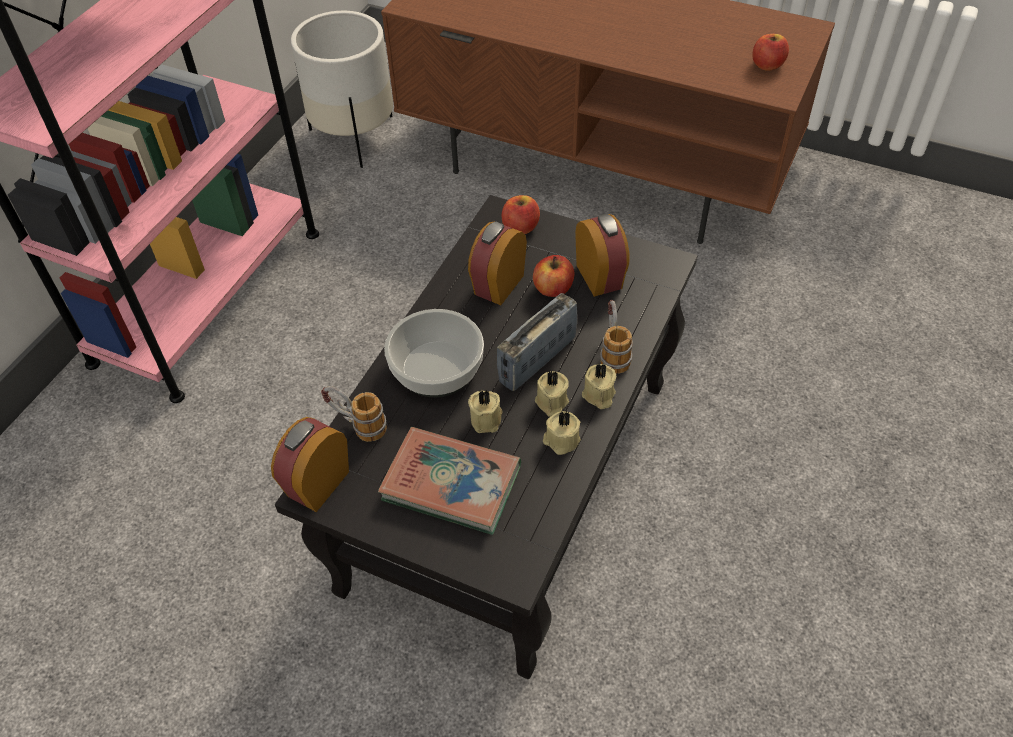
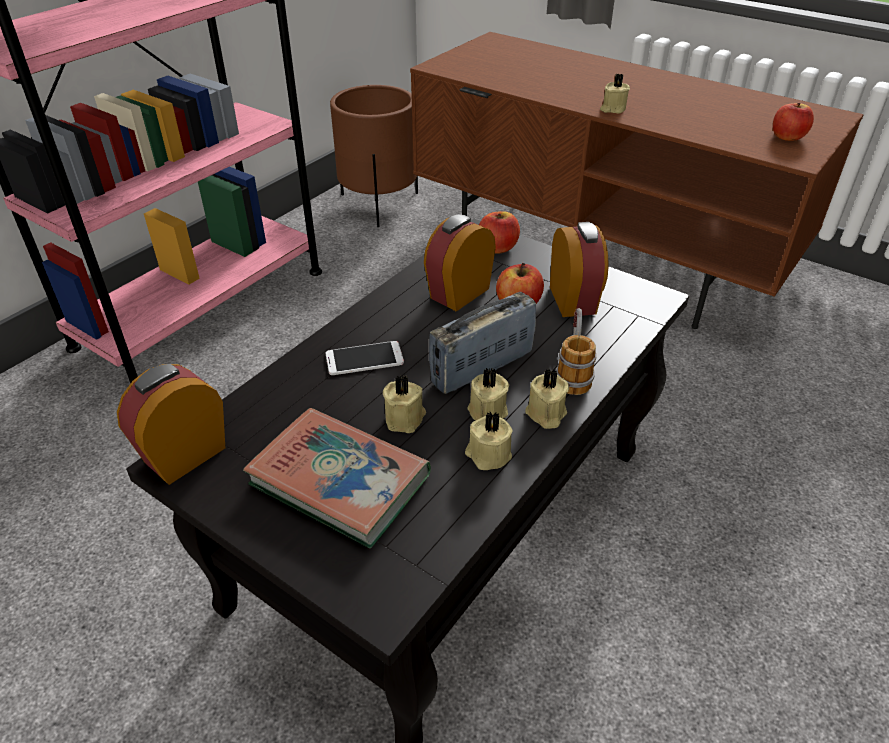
camera: 10 degrees right, 10 degrees down
white planter [291,11,393,168] -> brown planter [330,85,418,227]
mug [321,386,387,442] -> none
bowl [384,309,484,397] -> phone [325,341,404,375]
none -> beige candle [600,73,630,114]

